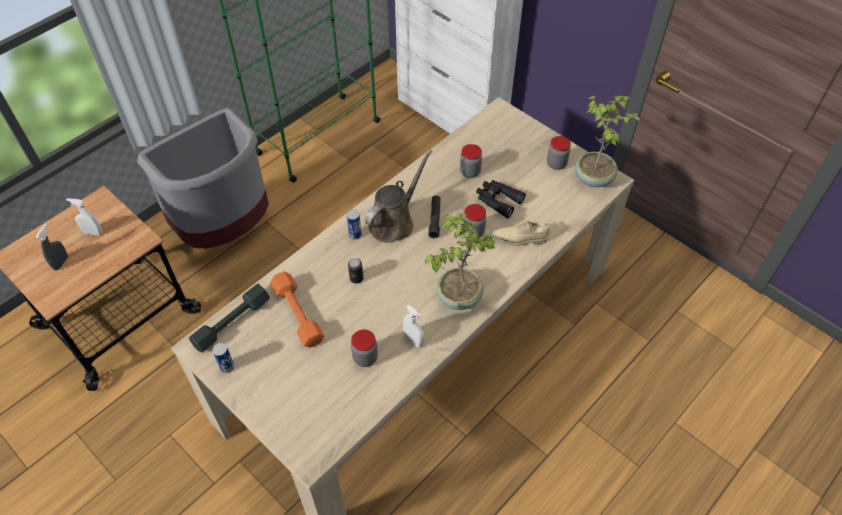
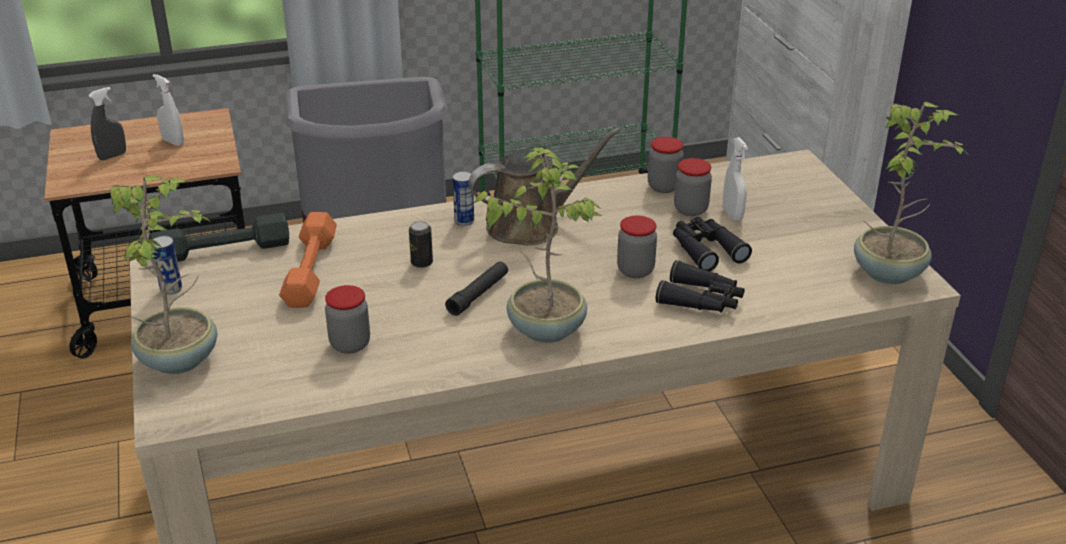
camera: 30 degrees right, 20 degrees down
white spray bottle [403,305,424,348] -> white spray bottle moved to [723,137,748,221]
black flashlight [428,196,440,238] -> black flashlight moved to [445,261,508,316]
beige shoe [492,219,550,246] -> black binoculars [656,260,744,313]
jar [547,136,571,170] -> jar moved to [648,137,684,193]
none -> potted plant [110,175,217,374]

